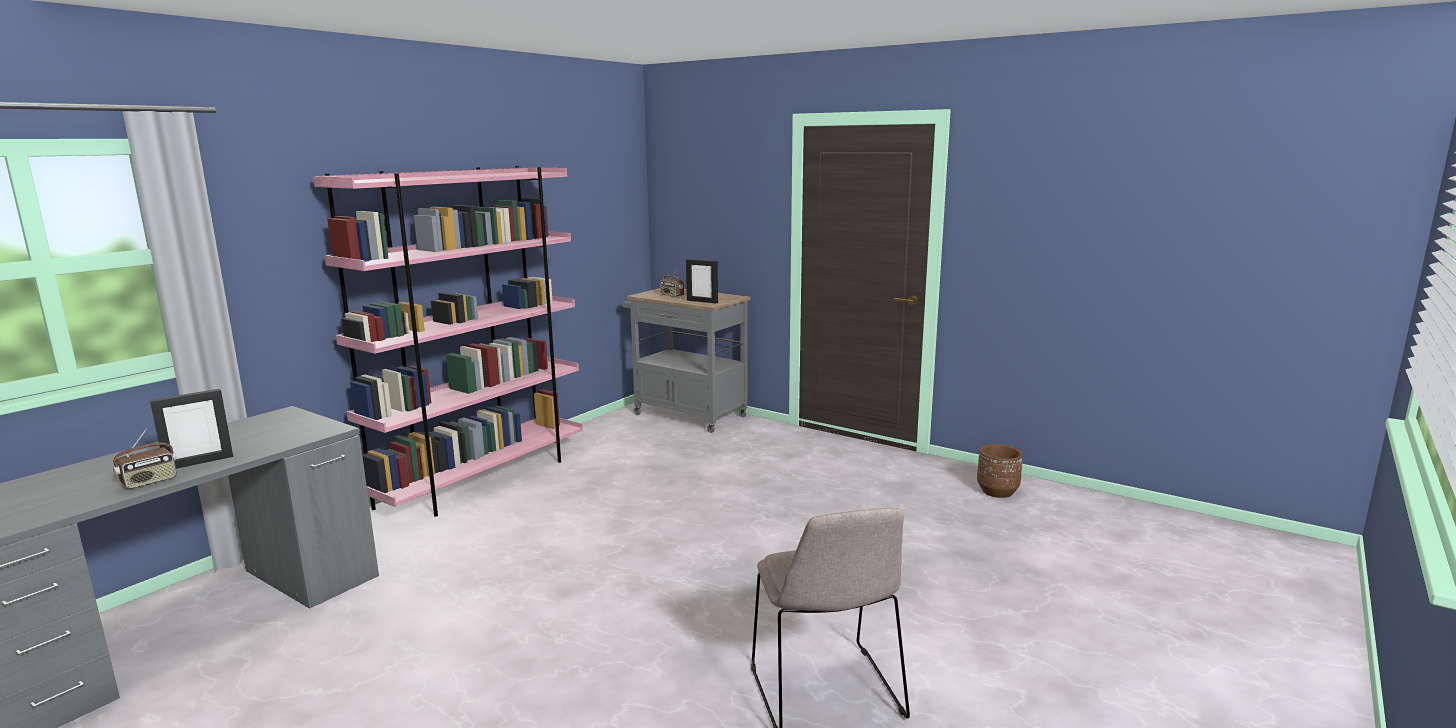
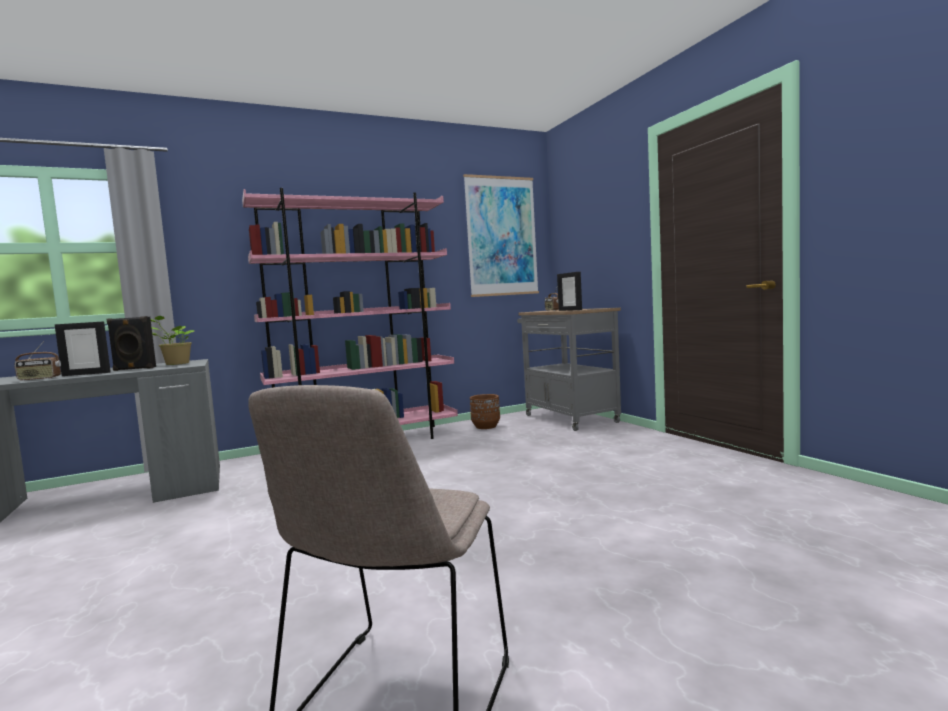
camera: 30 degrees right, 10 degrees down
brown planter [977,444,1023,498] -> brown planter moved to [470,394,500,429]
none -> black speaker [107,316,156,371]
none -> potted plant [151,316,195,365]
none -> picture [463,174,539,297]

